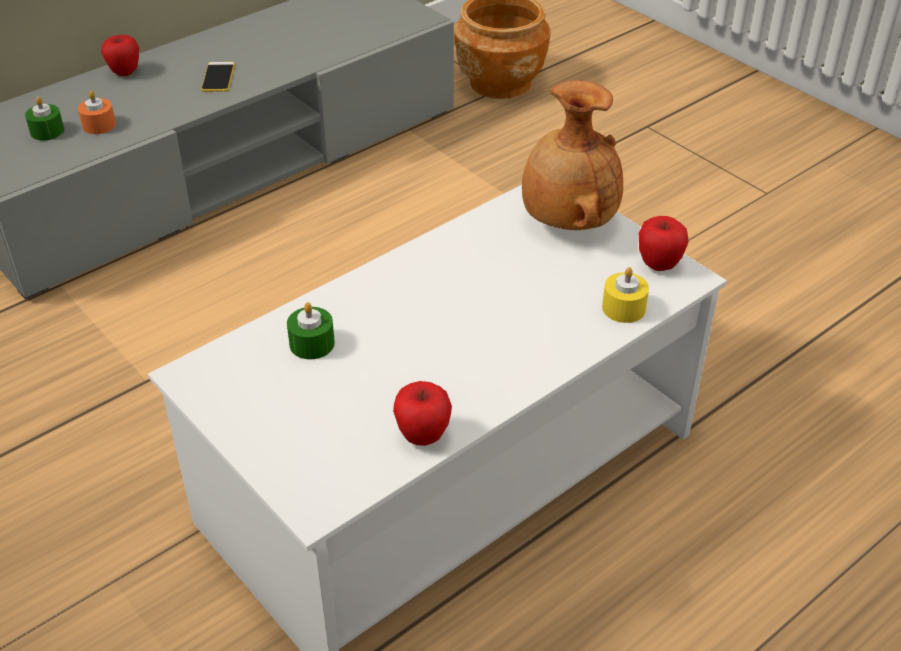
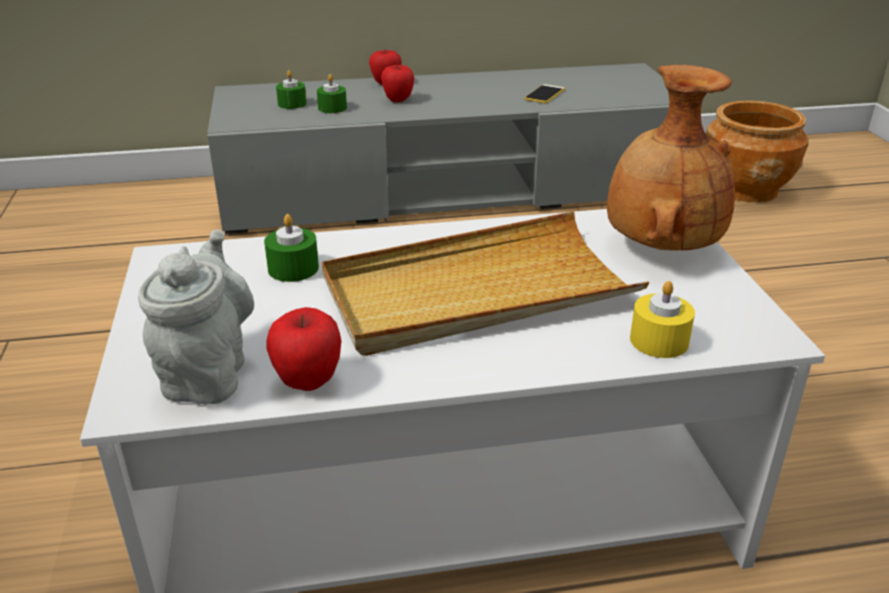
camera: 30 degrees right, 10 degrees down
orange candle [78,91,116,134] -> green candle [317,74,347,113]
phone [201,62,235,92] -> phone moved to [524,84,565,103]
apple [639,216,689,271] -> apple moved to [381,64,414,102]
none -> grey teapot [138,229,254,404]
none -> beige tray [322,211,650,356]

